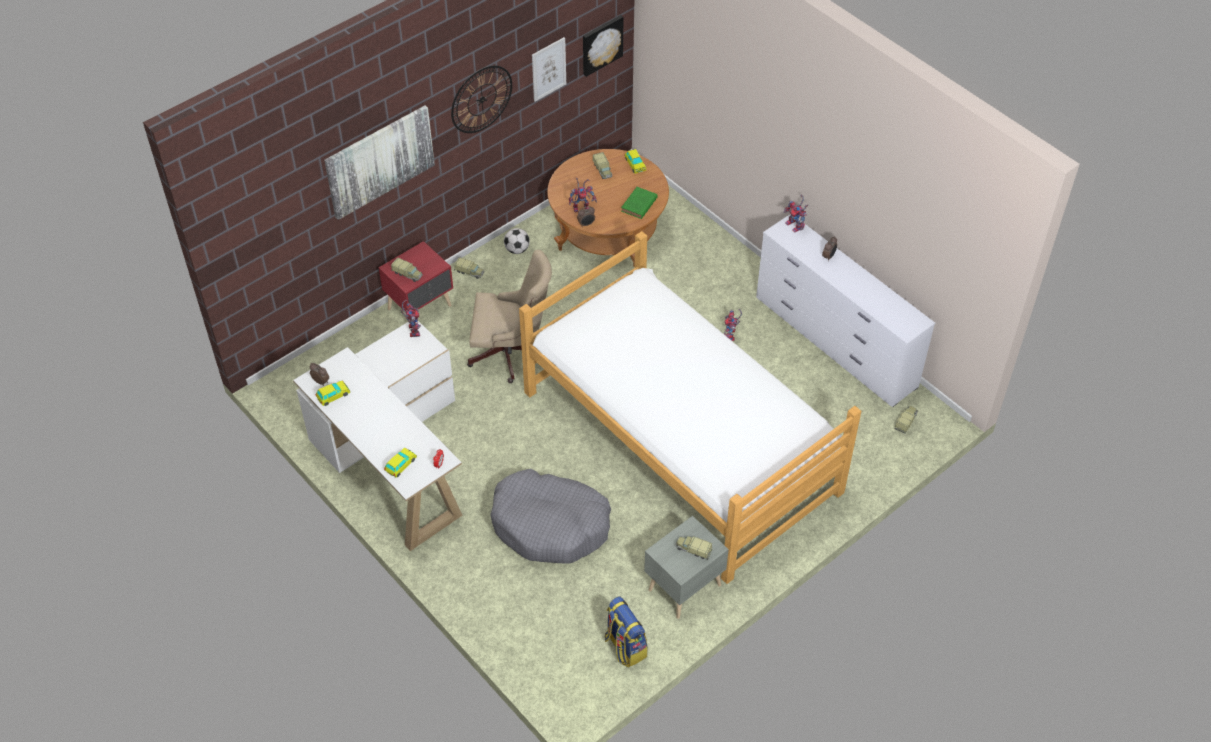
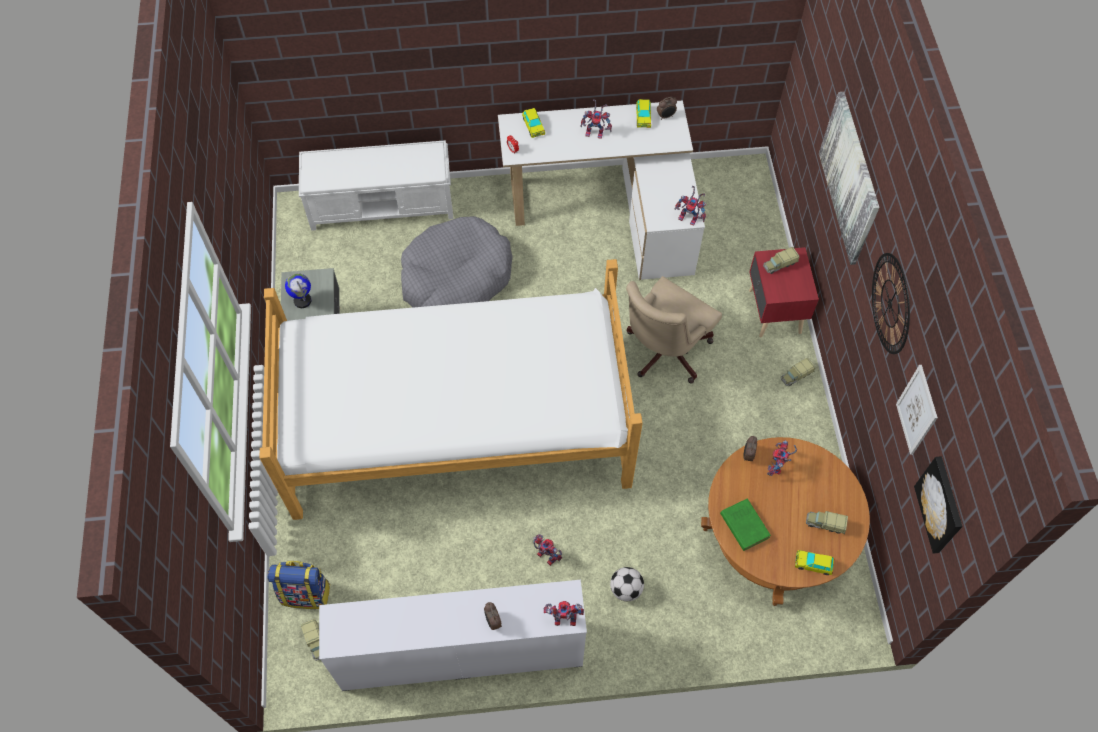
camera: 125 degrees right, 10 degrees up
football [504,228,530,254] -> football moved to [610,567,644,601]
backpack [605,596,648,668] -> backpack moved to [267,561,331,609]
toy truck [675,536,713,560] -> globe [285,273,312,308]
none -> white bench [299,140,453,231]
none -> toy robot [580,99,612,139]

